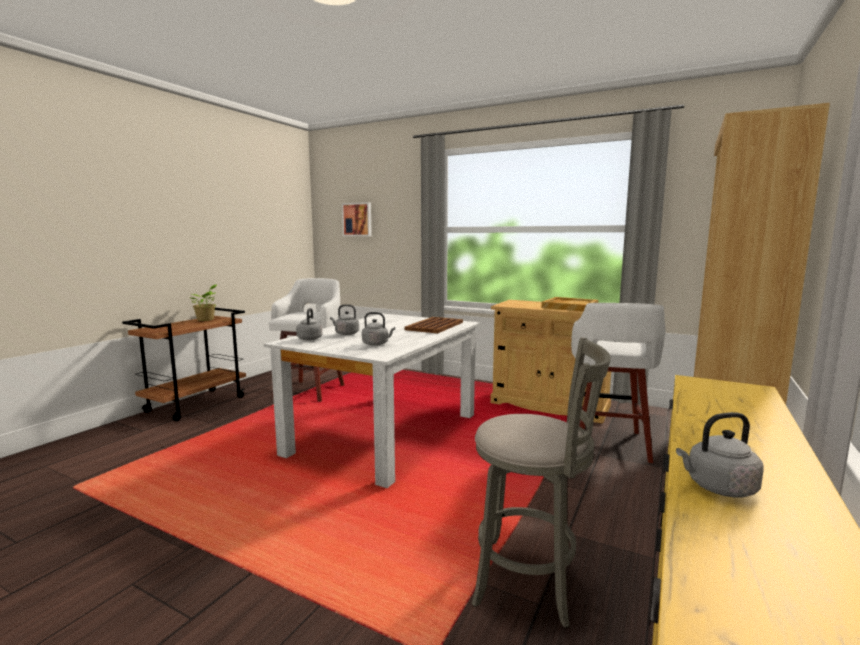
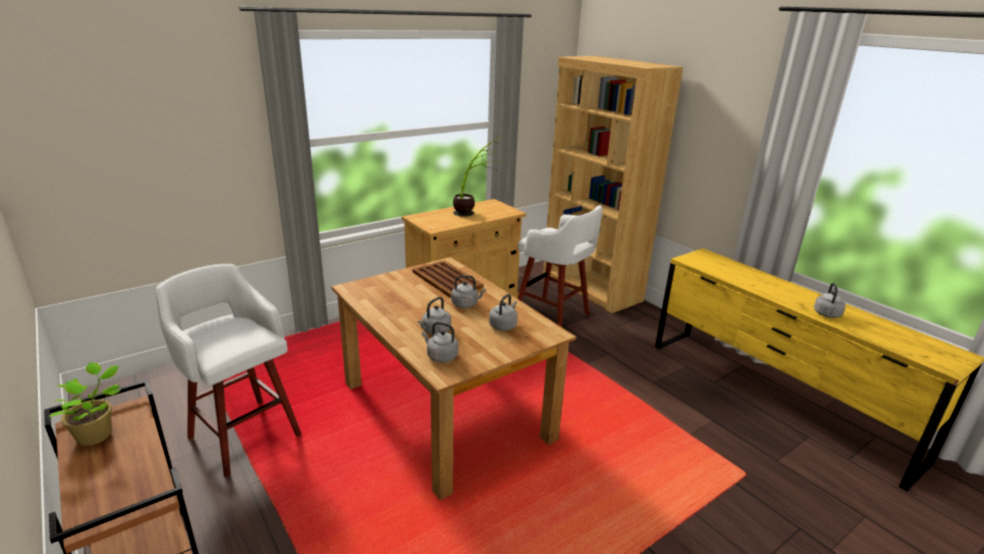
camera: 65 degrees left, 15 degrees up
white dining table [264,313,480,488] -> brown dining table [331,257,576,500]
picture [342,202,372,236] -> none
grey stool [472,337,611,628] -> none
beige tray [541,297,598,311] -> potted plant [453,136,506,217]
none -> grey kettle [451,275,486,308]

